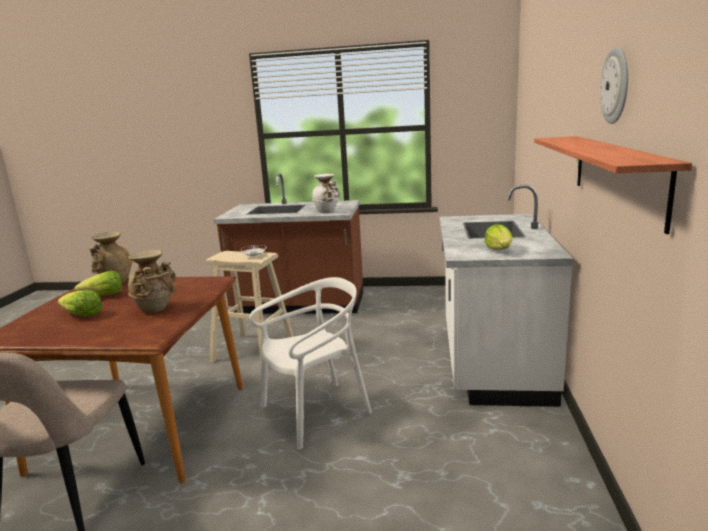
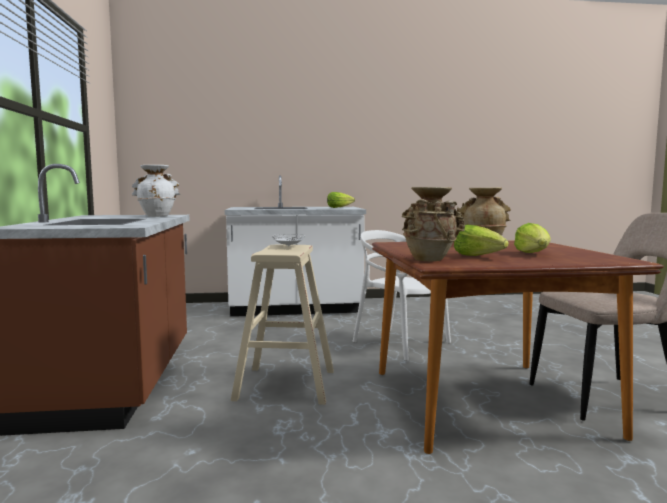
camera: 105 degrees left, 10 degrees down
shelf [534,136,692,234] -> none
wall clock [600,47,628,124] -> none

